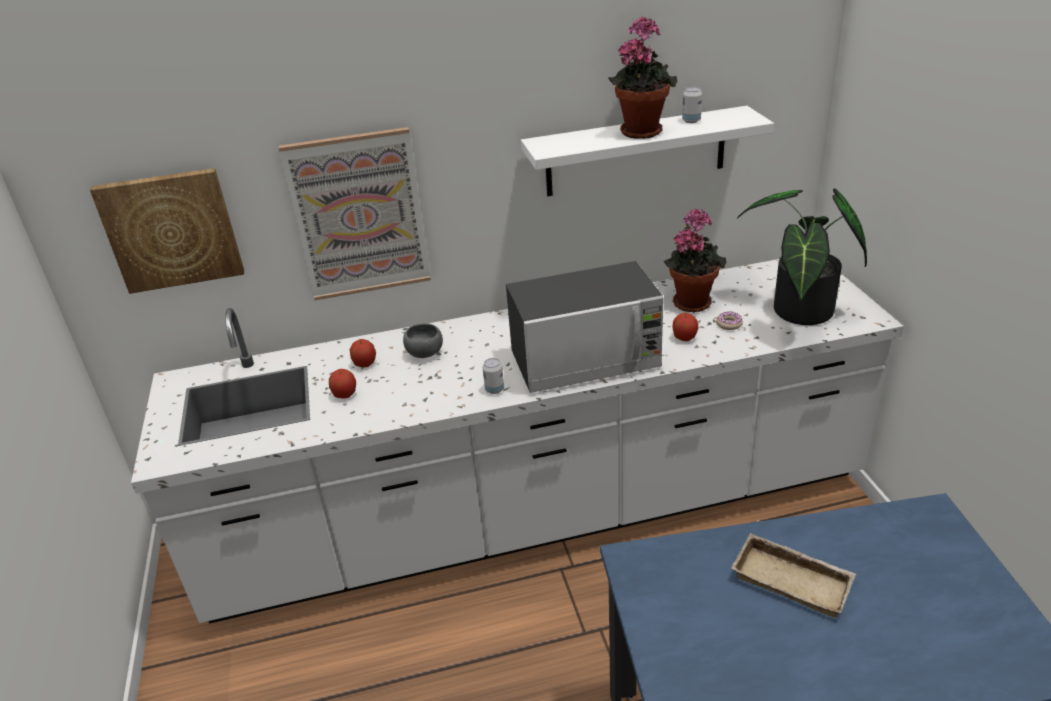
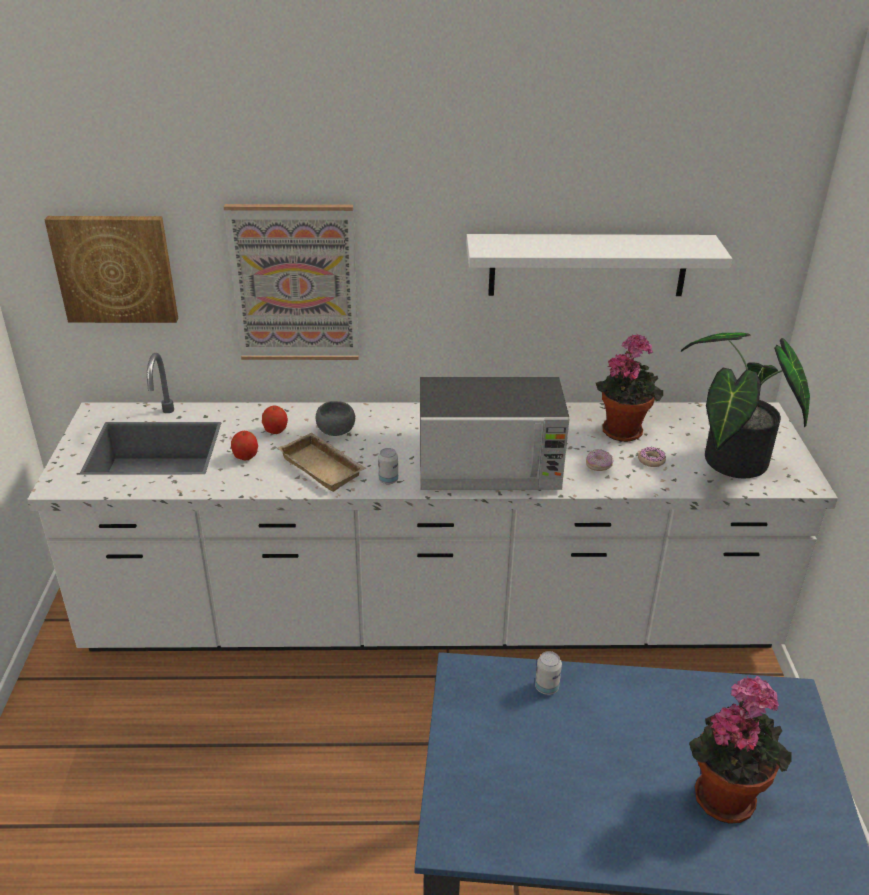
camera: 10 degrees right, 0 degrees up
potted plant [608,16,678,139] -> potted plant moved to [689,676,792,824]
apple [672,313,699,341] -> donut [586,449,614,471]
can [682,87,702,123] -> can moved to [535,651,562,695]
beige tray [731,533,856,618] -> beige tray moved to [278,432,366,492]

